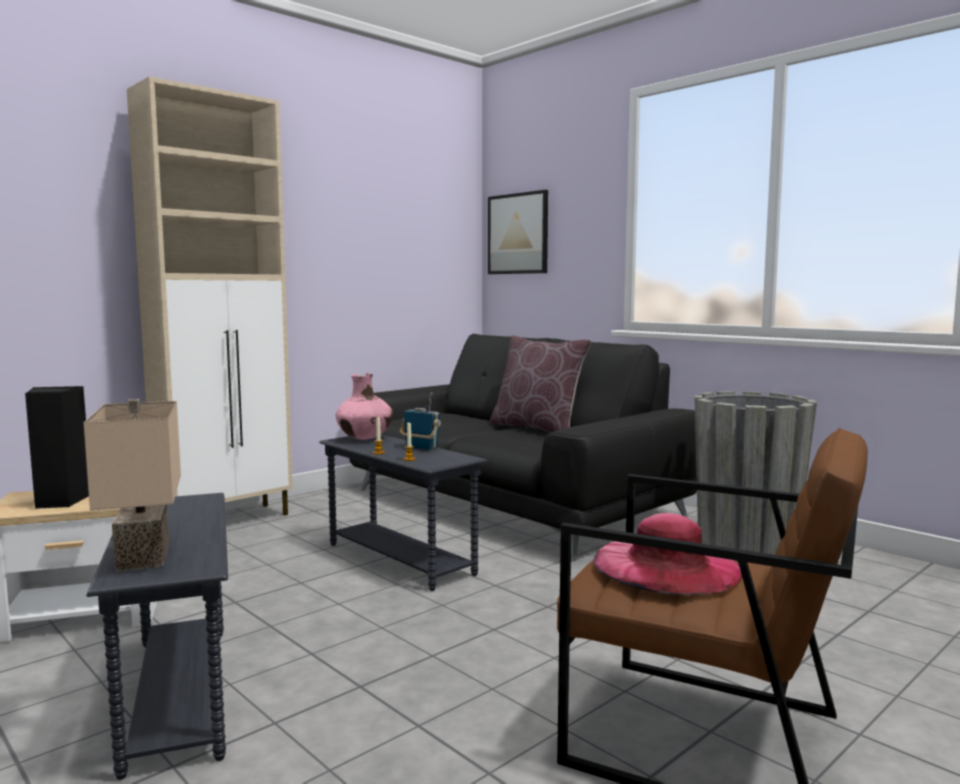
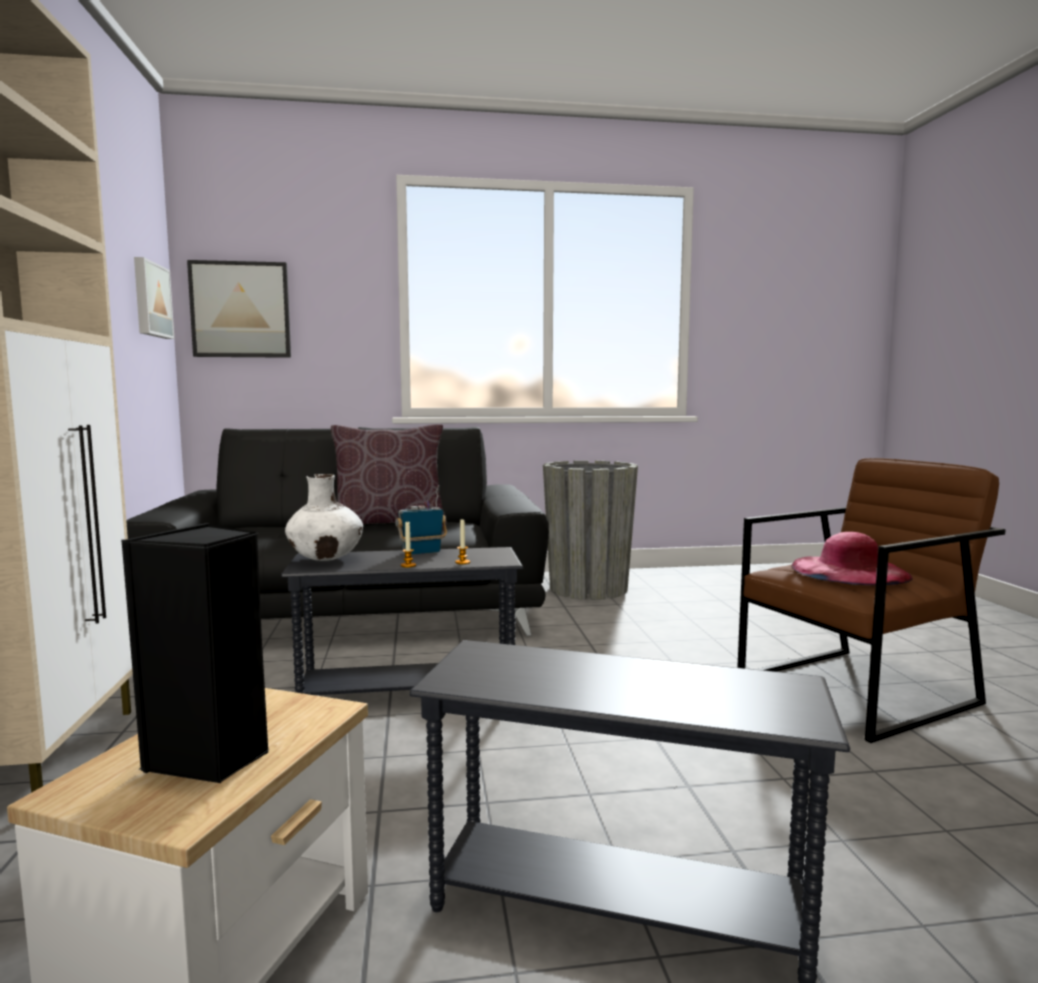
camera: 55 degrees left, 0 degrees up
beige table lamp [84,399,181,572] -> none
pink vase [336,373,393,440] -> white vase [285,474,363,561]
none -> picture [134,257,174,339]

